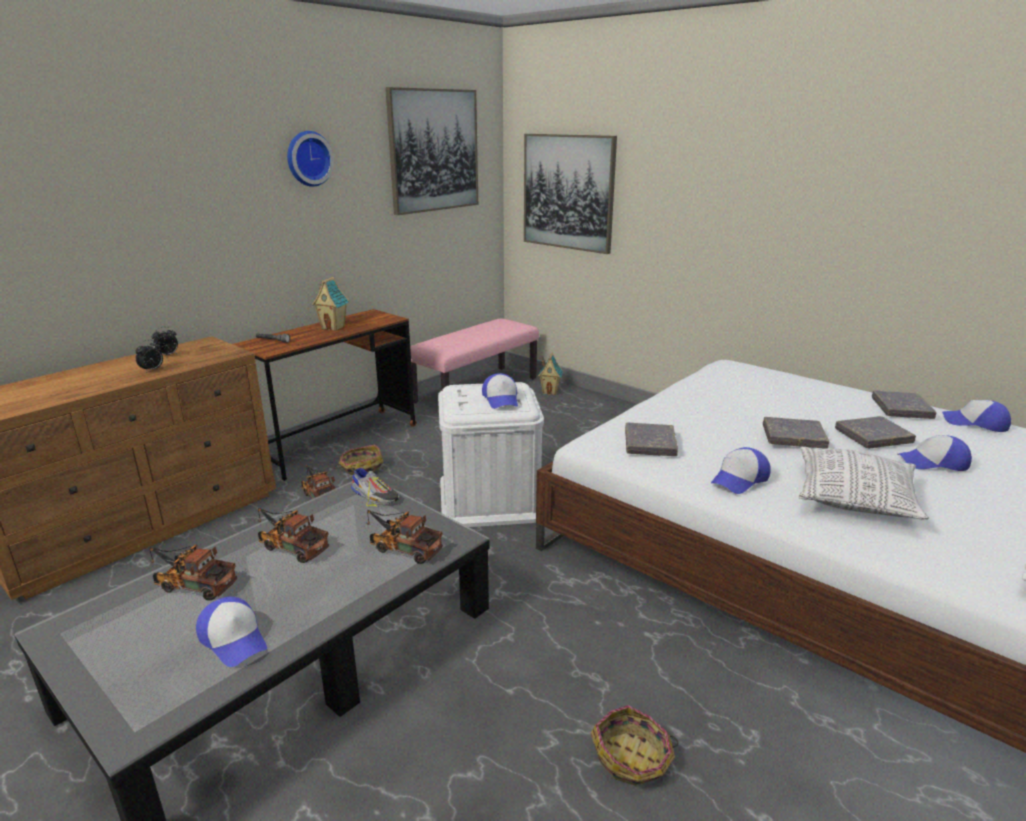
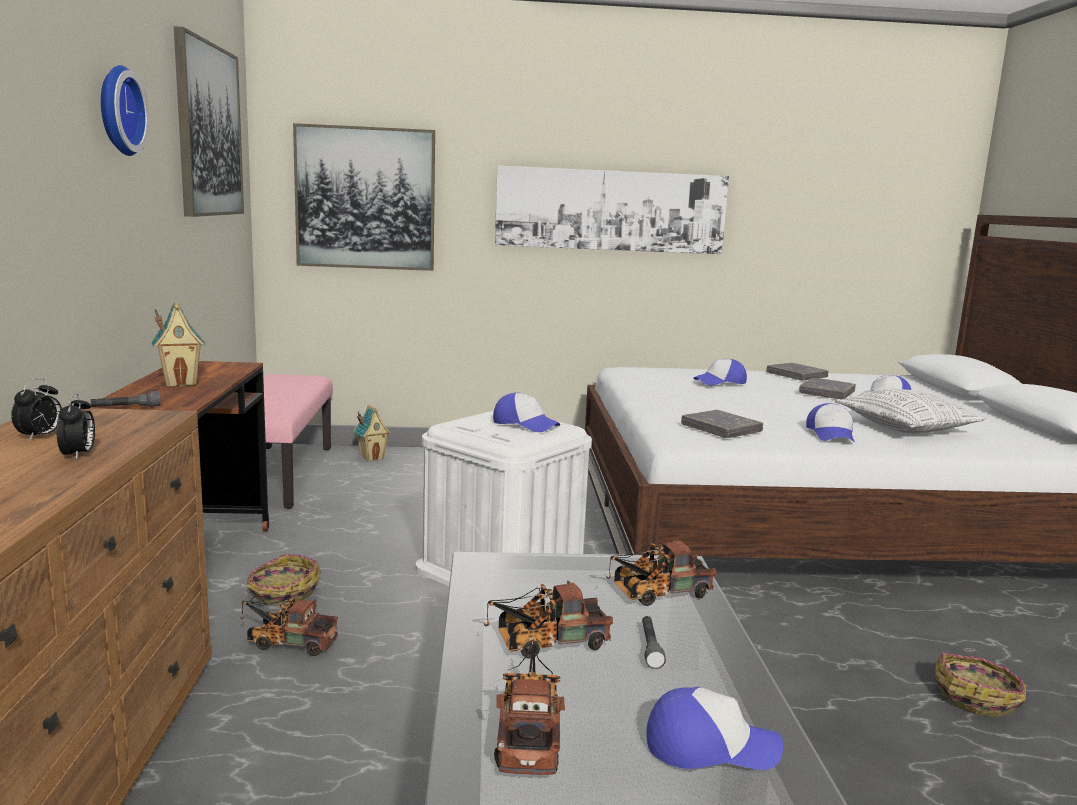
camera: 45 degrees left, 10 degrees down
toy truck [149,545,237,600] -> toy truck turned 120 degrees clockwise [494,639,565,775]
shoe [351,467,399,507] -> none
grey book [763,417,829,449] -> none
cap [942,400,1011,432] -> cap moved to [693,359,747,385]
none -> picture [495,166,729,254]
none -> grey flashlight [642,616,666,669]

